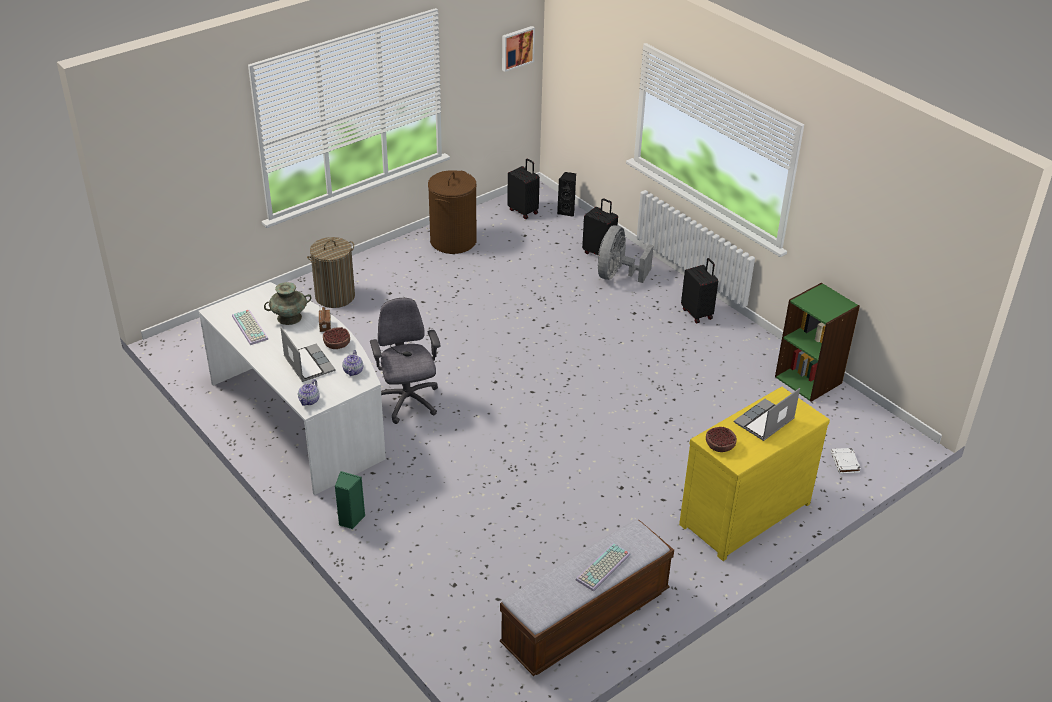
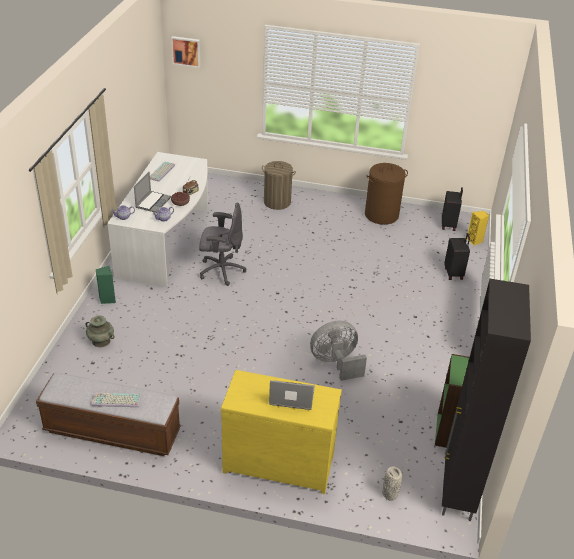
camera: 50 degrees right, 0 degrees up
turquoise vase [264,282,311,325] -> turquoise vase moved to [85,316,115,347]
grey office chair [370,298,440,424] -> grey office chair turned 60 degrees clockwise [199,203,246,286]
picture [502,26,535,72] -> picture moved to [171,36,200,68]
black speaker [557,172,576,217] -> yellow speaker [467,211,489,246]
grey fan [598,225,654,283] -> grey fan moved to [310,321,367,381]
black suitcase [681,258,718,323] -> none
bowl [706,427,737,452] -> none
white book [830,448,861,474] -> grey vase [382,466,402,501]
none -> black cabinet [442,279,531,521]

